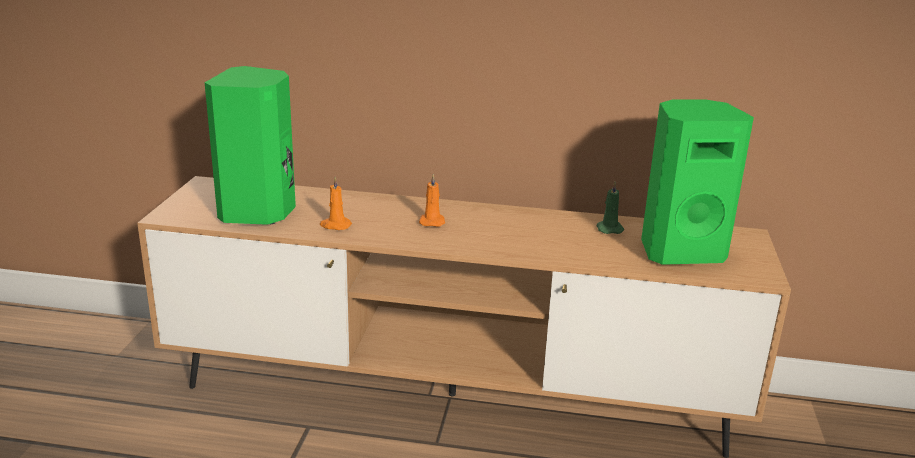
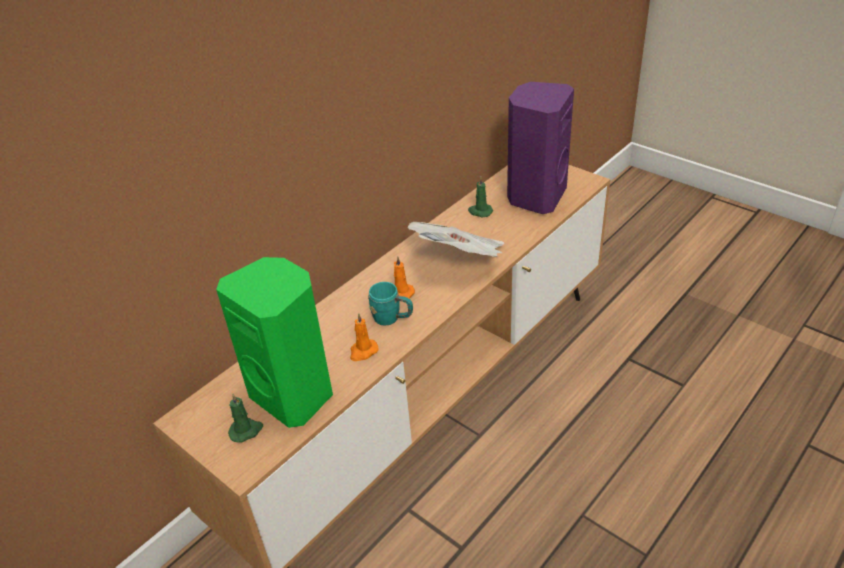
camera: 55 degrees left, 15 degrees up
green speaker [641,100,754,265] -> purple speaker [507,82,574,214]
none -> green candle [228,394,263,443]
none -> turquoise mug [368,282,413,326]
none -> newspaper [408,222,504,257]

